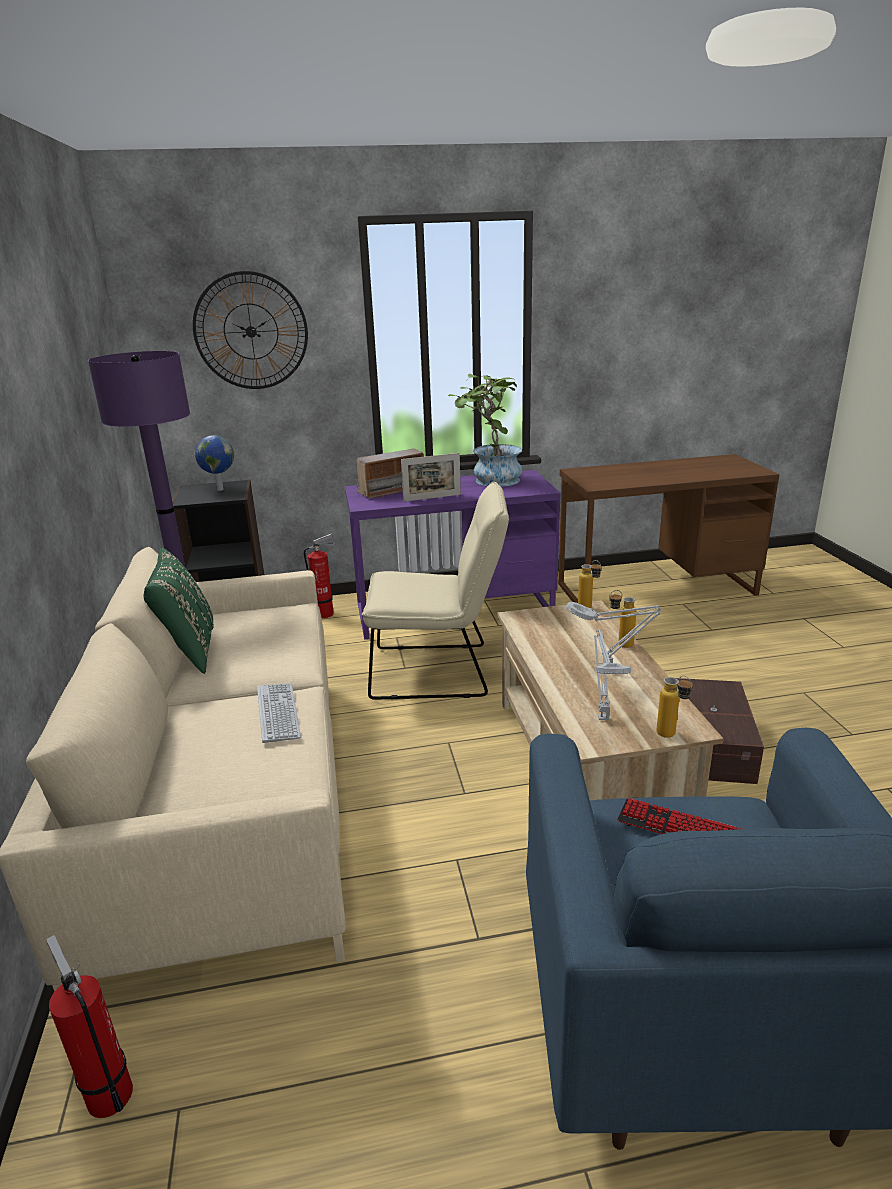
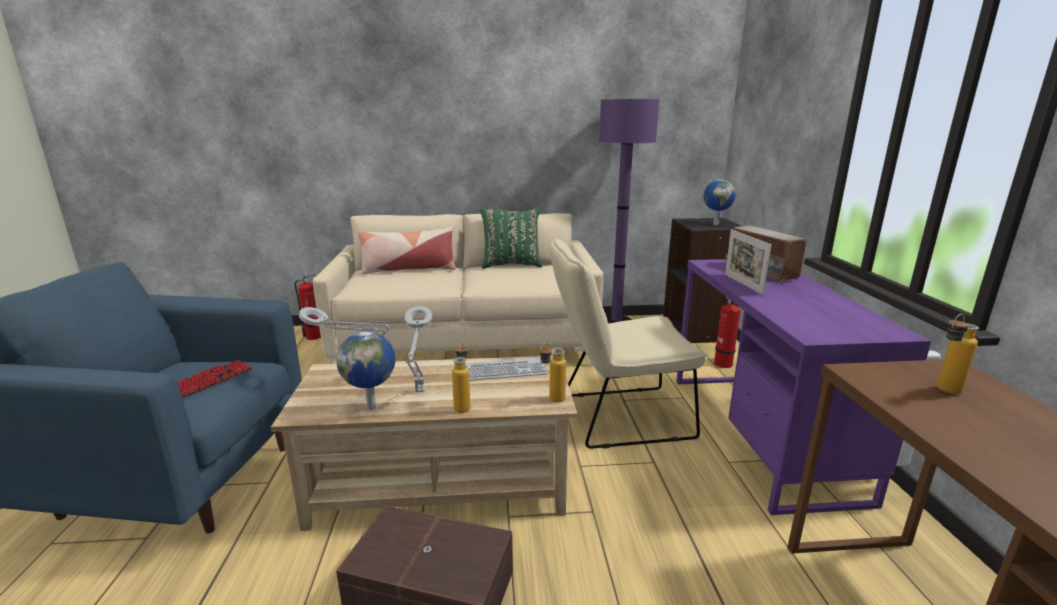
camera: 95 degrees right, 5 degrees down
wall clock [193,271,308,389] -> none
keyboard [257,683,301,743] -> keyboard moved to [466,358,548,381]
beige chair [362,482,509,700] -> beige chair turned 75 degrees clockwise [549,238,707,449]
potted plant [448,374,522,487] -> none
bottle [656,675,693,738] -> bottle moved to [937,314,979,394]
none -> globe [337,332,395,410]
none -> pillow [358,227,456,274]

